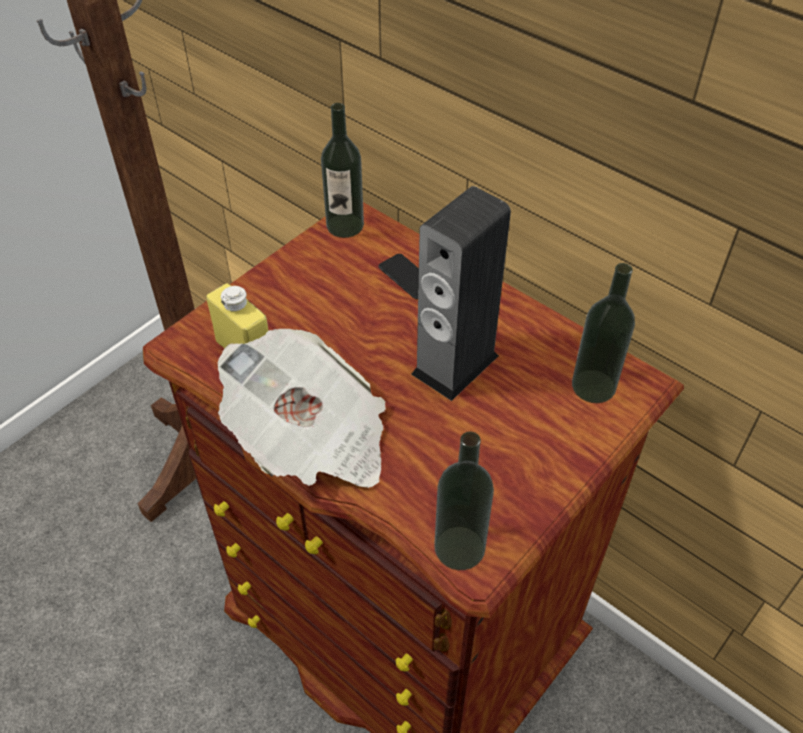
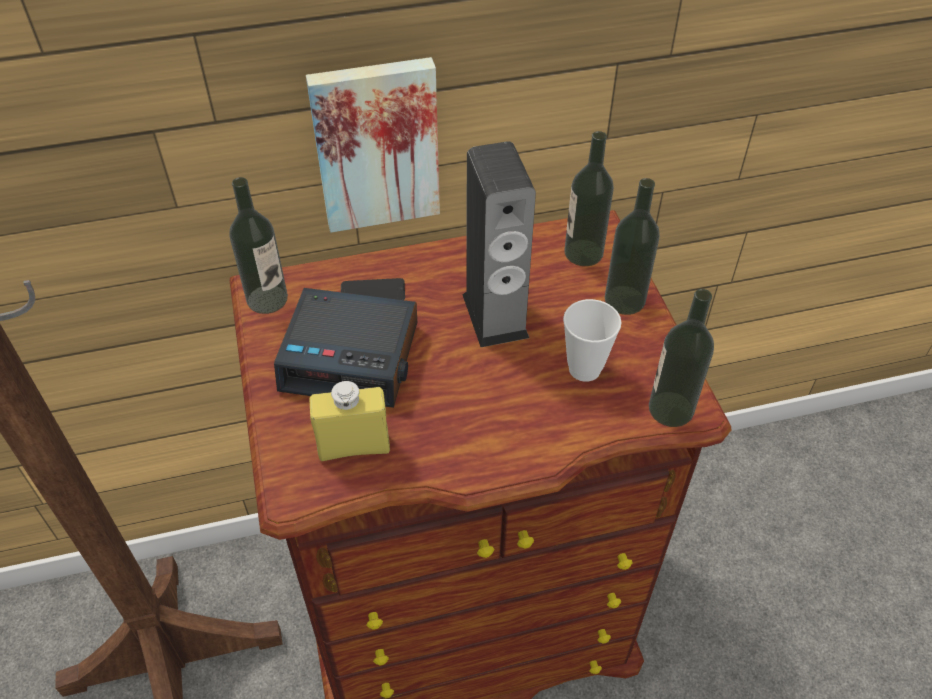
camera: 55 degrees left, 0 degrees up
newspaper [218,329,386,488] -> none
none -> alarm clock [274,288,417,408]
none -> picture [306,57,440,232]
none -> cup [563,299,621,382]
none -> bottle [605,178,660,315]

